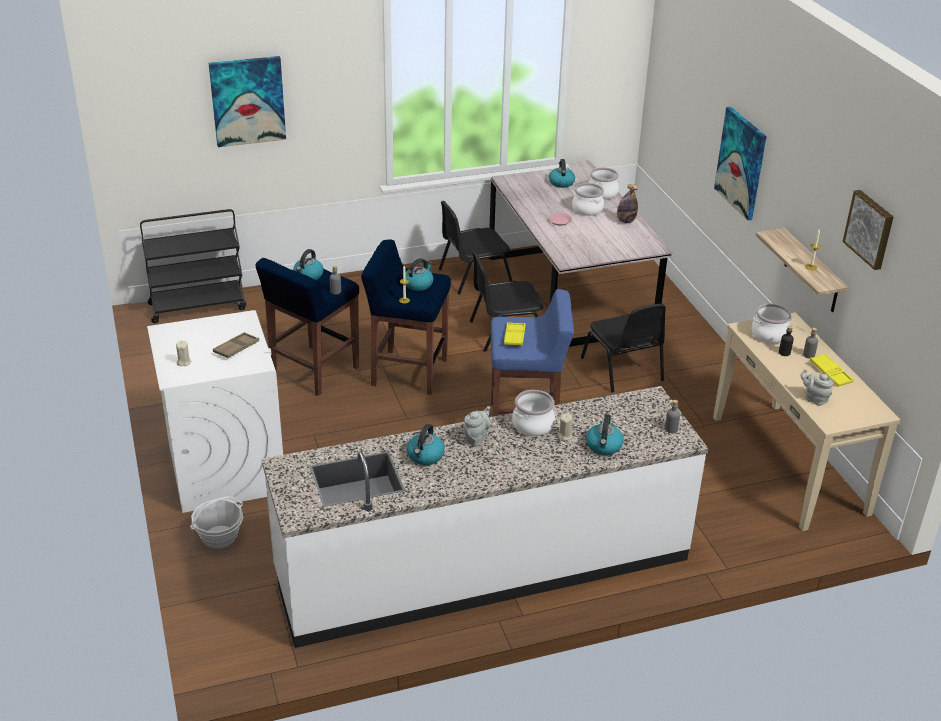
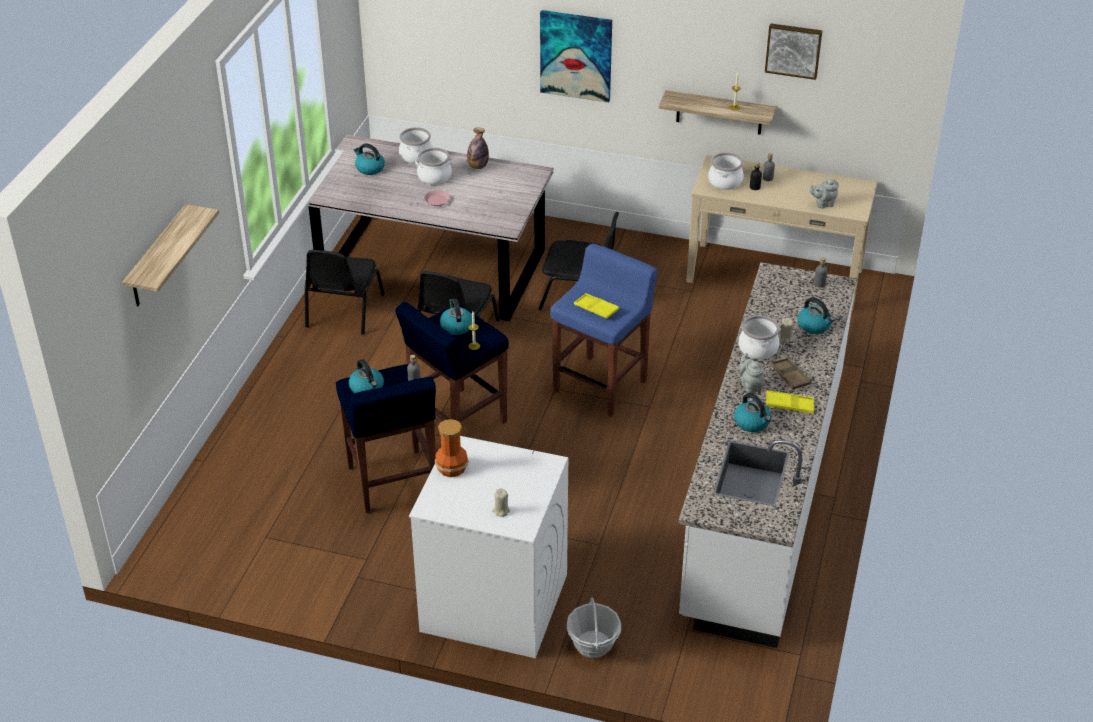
camera: 55 degrees left, 5 degrees up
black cart [140,209,246,323] -> none
picture [208,56,286,147] -> shelf [123,204,219,306]
brown tray [213,332,259,358] -> brown tray moved to [770,357,811,389]
yellow tray [810,354,853,387] -> yellow tray moved to [766,390,814,414]
none -> vase [435,419,469,477]

